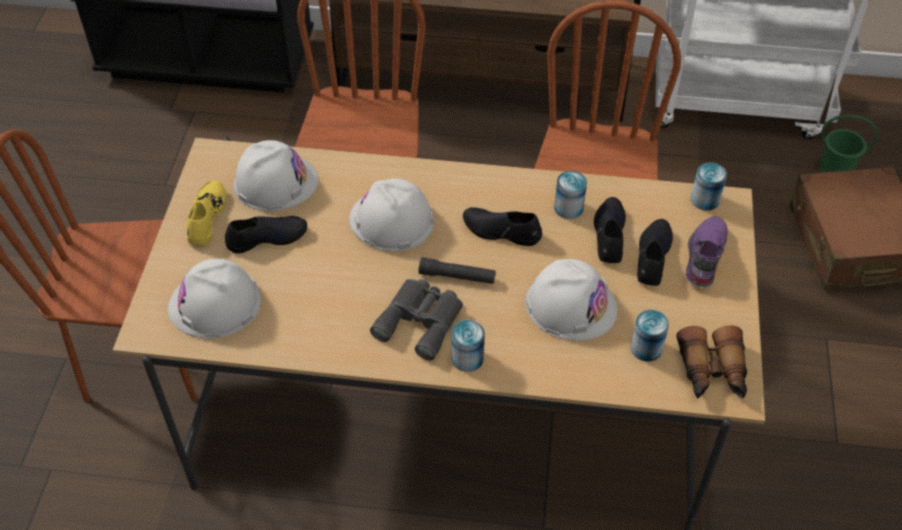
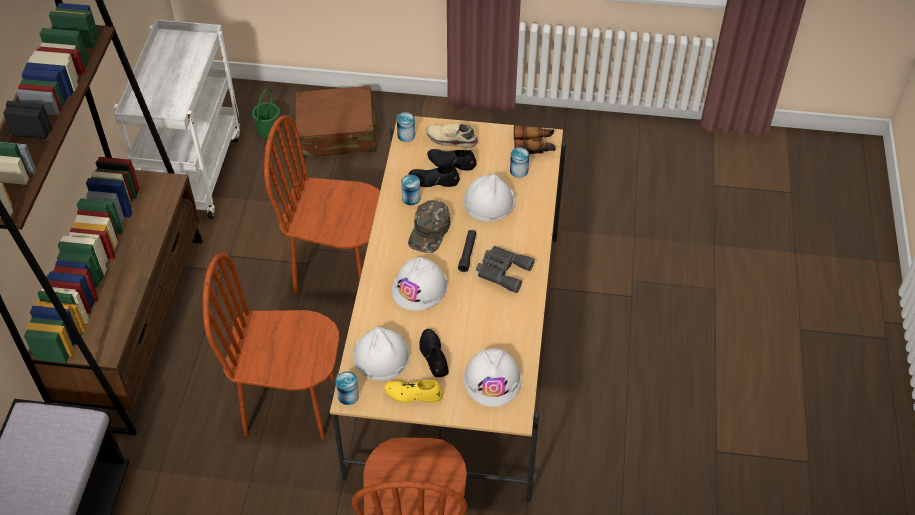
camera: 90 degrees left, 0 degrees up
can [452,320,485,372] -> can moved to [336,371,359,405]
black shoe [463,207,542,246] -> green cap [408,200,450,253]
purple shoe [686,216,728,287] -> beige shoe [426,122,478,148]

